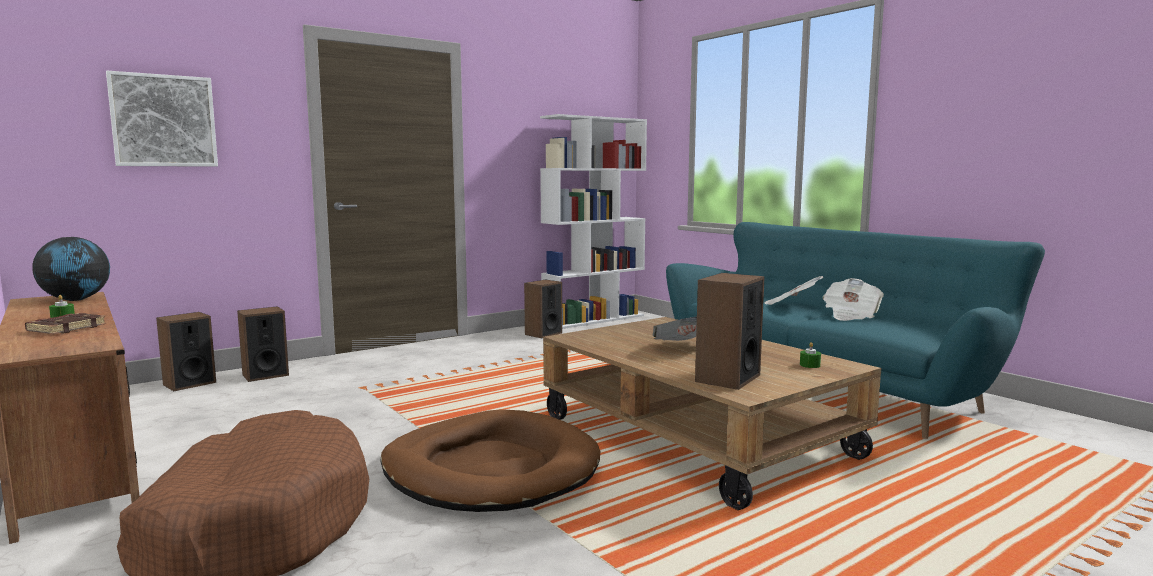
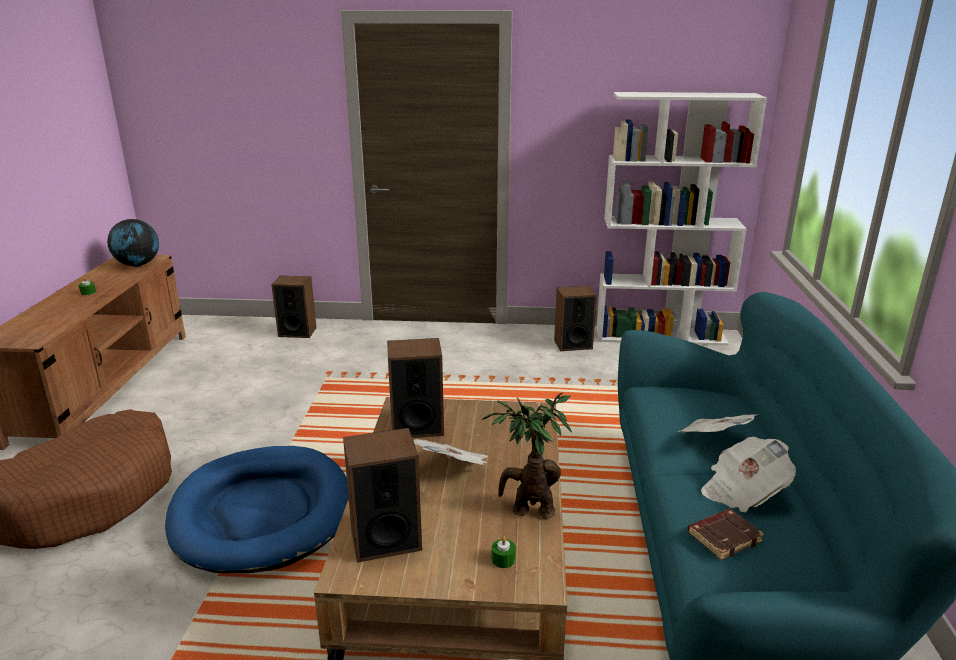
camera: 40 degrees right, 15 degrees up
brown book [25,313,106,334] -> brown book moved to [688,509,764,560]
picture [106,71,218,167] -> none
speaker [156,312,216,391] -> speaker moved to [387,338,444,438]
brown dog bed [380,409,600,512] -> blue dog bed [165,446,349,573]
none -> potted plant [482,393,572,518]

